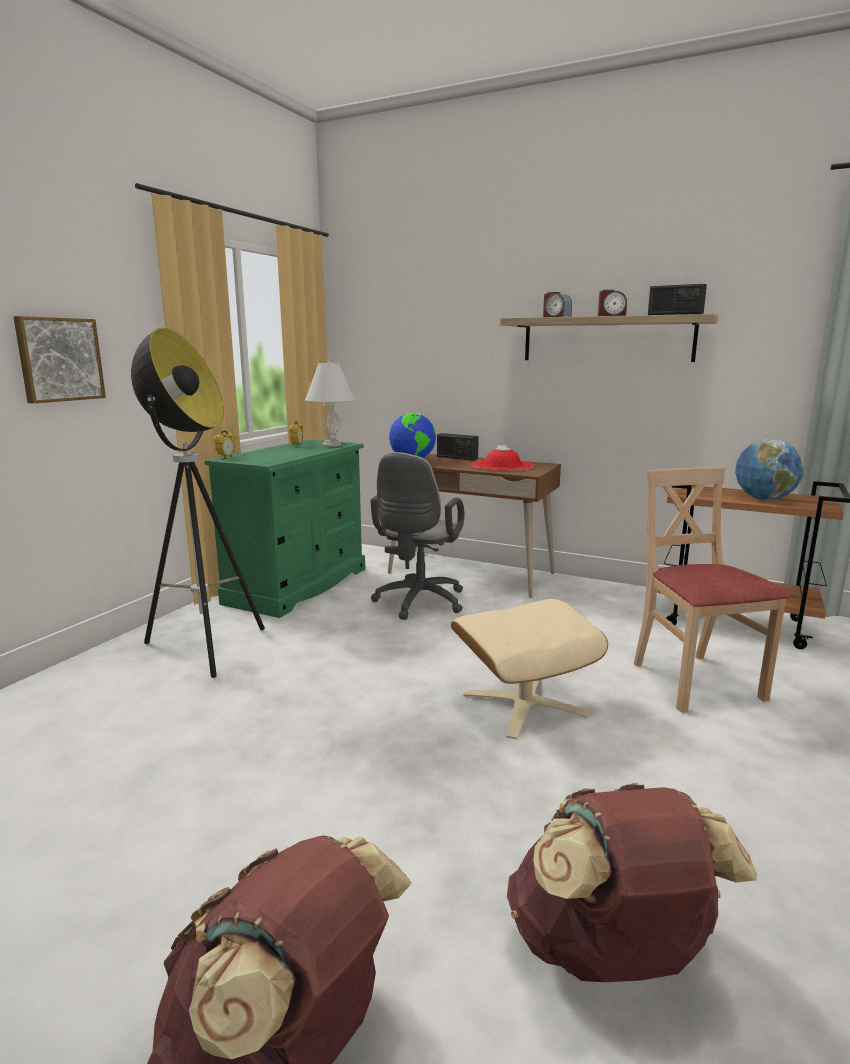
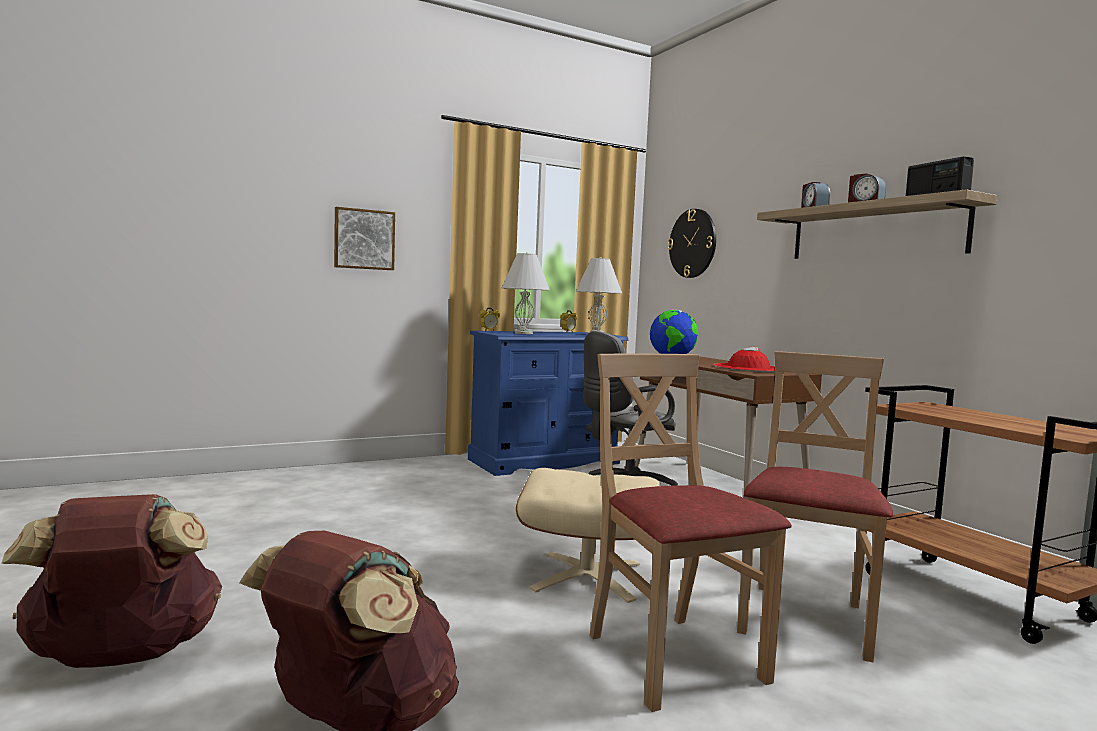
camera: 35 degrees right, 10 degrees down
floor lamp [131,328,265,678] -> none
green dresser [205,440,365,618] -> blue dresser [468,331,628,476]
radio [437,433,479,461] -> none
globe [735,439,805,500] -> none
none -> white table lamp [501,252,550,334]
none -> beige chair [590,354,792,712]
none -> wall clock [667,209,716,278]

